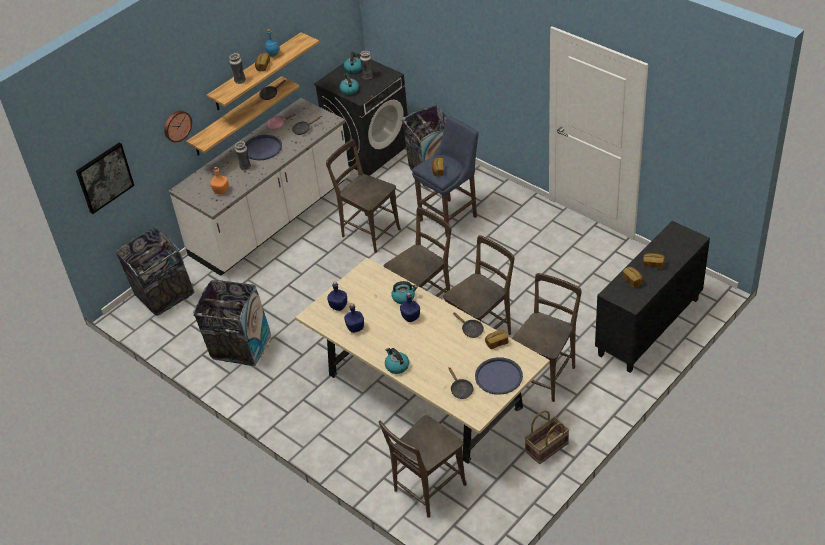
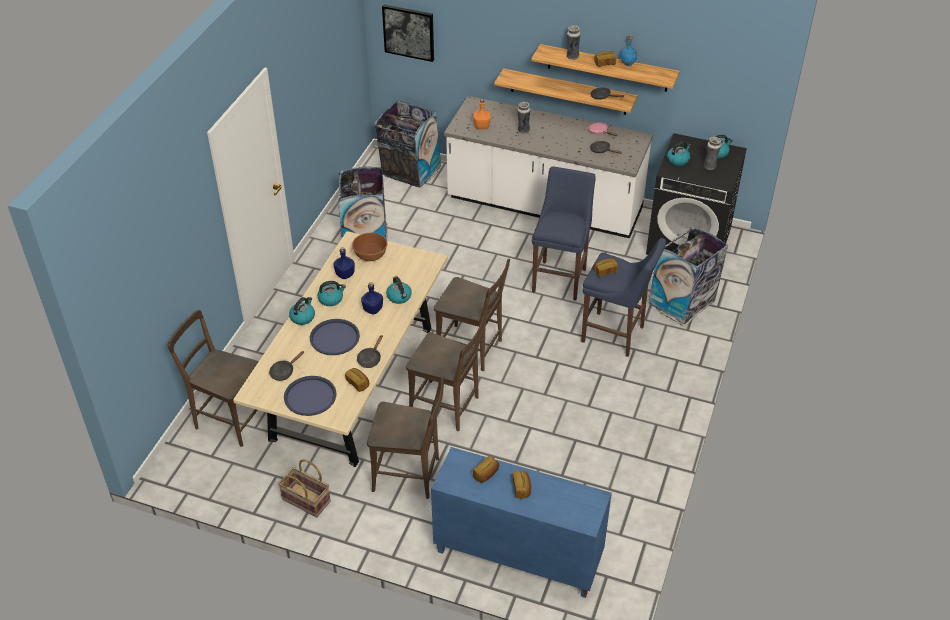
camera: 65 degrees right, 0 degrees up
wall clock [164,111,192,143] -> none
blue tray [245,135,282,160] -> blue tray moved to [310,319,360,355]
brown chair [326,139,401,253] -> blue stool [532,166,596,301]
blue bottle [327,282,347,311] -> brown bowl [352,233,387,261]
black cabinet [595,221,710,373] -> blue cabinet [431,447,612,598]
none -> kettle [318,281,346,306]

